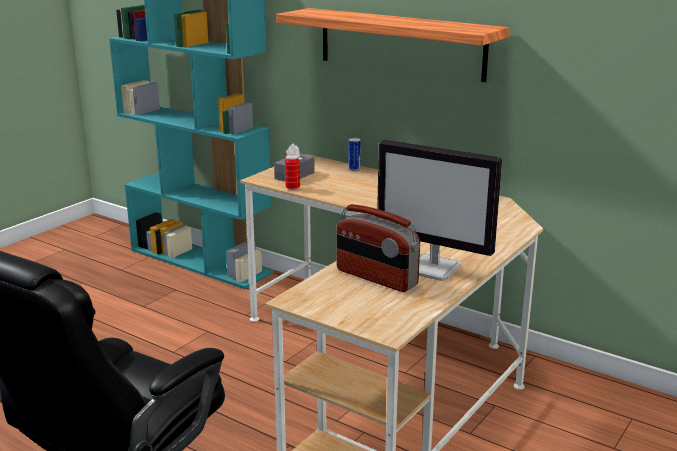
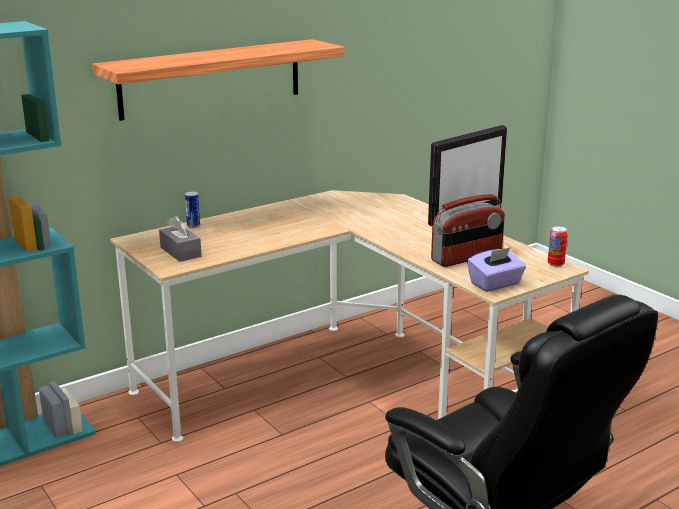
camera: 70 degrees left, 0 degrees up
can [285,155,300,190] -> can moved to [548,226,568,267]
none -> purple tissue box [467,247,526,292]

